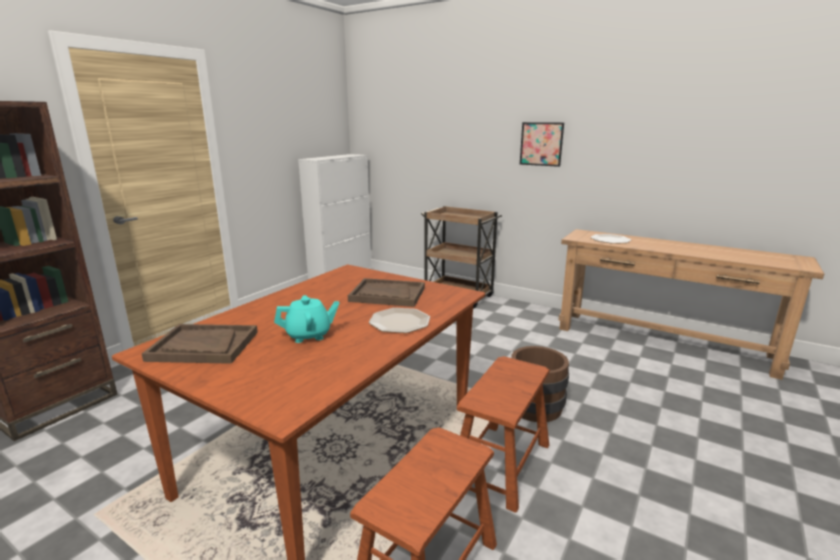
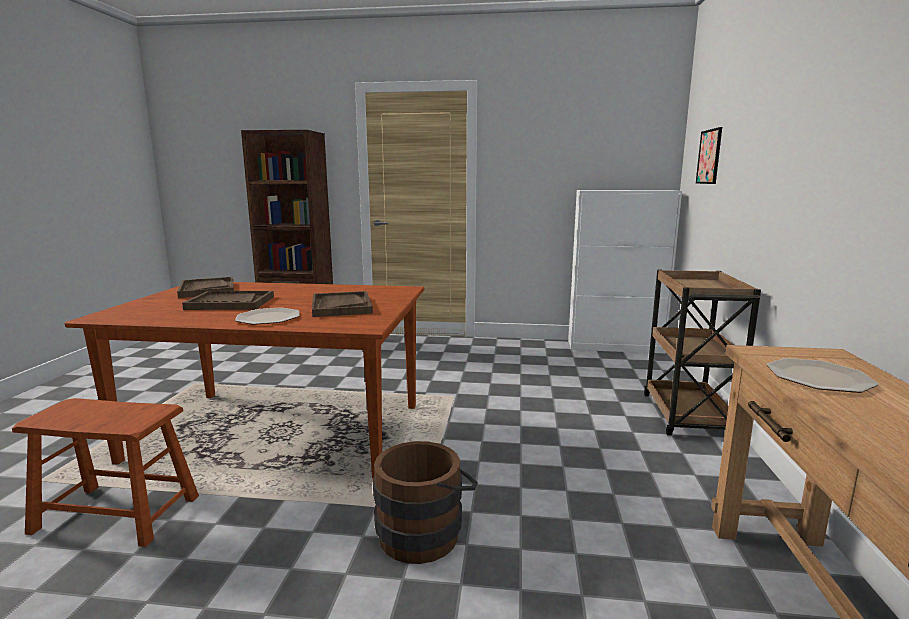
camera: 65 degrees right, 5 degrees down
turquoise teapot [274,295,339,343] -> brown tray [182,291,274,310]
brown stool [457,356,550,513] -> none
picture [520,122,564,167] -> picture moved to [696,127,722,184]

